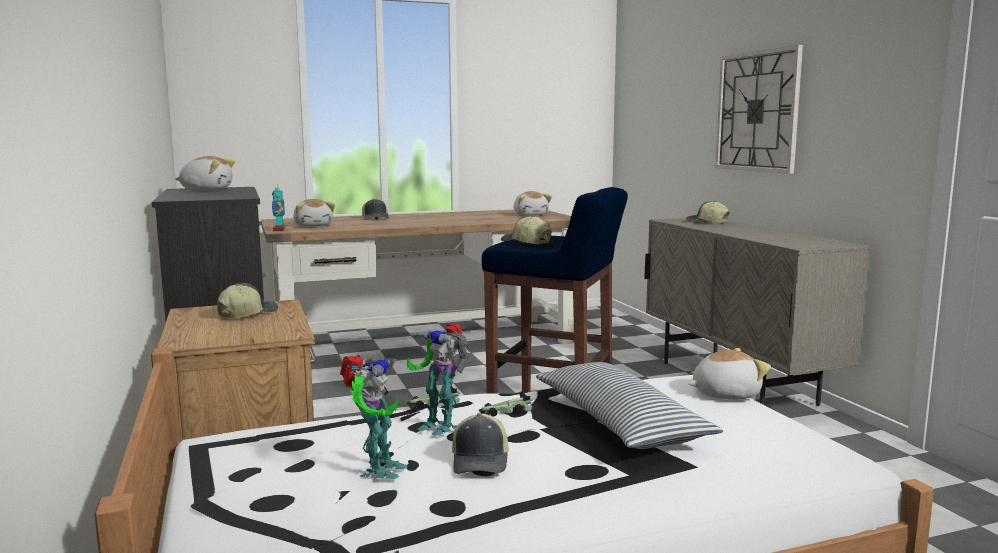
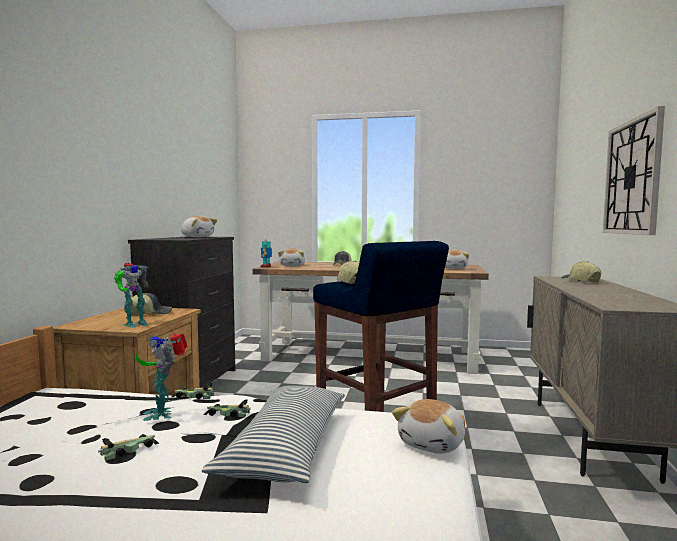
camera: 30 degrees right, 5 degrees down
toy robot [340,355,408,479] -> toy robot moved to [114,263,149,328]
cap [452,413,509,474] -> toy car [98,434,159,460]
plush toy [688,348,771,399] -> plush toy turned 105 degrees clockwise [392,399,465,454]

